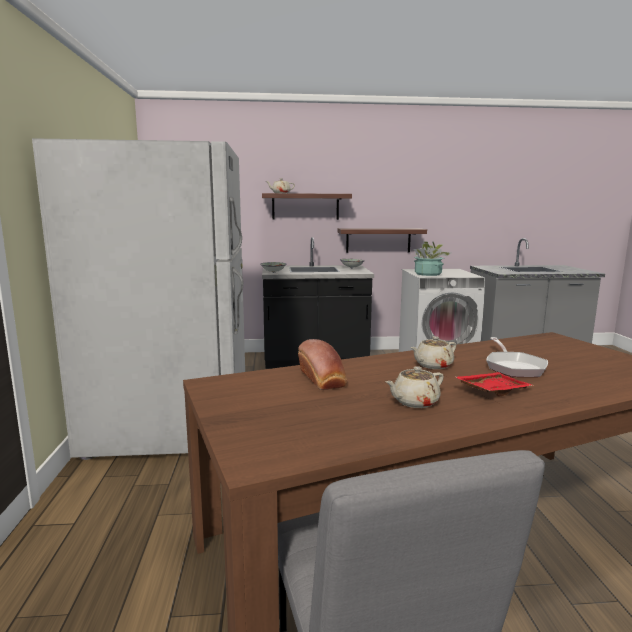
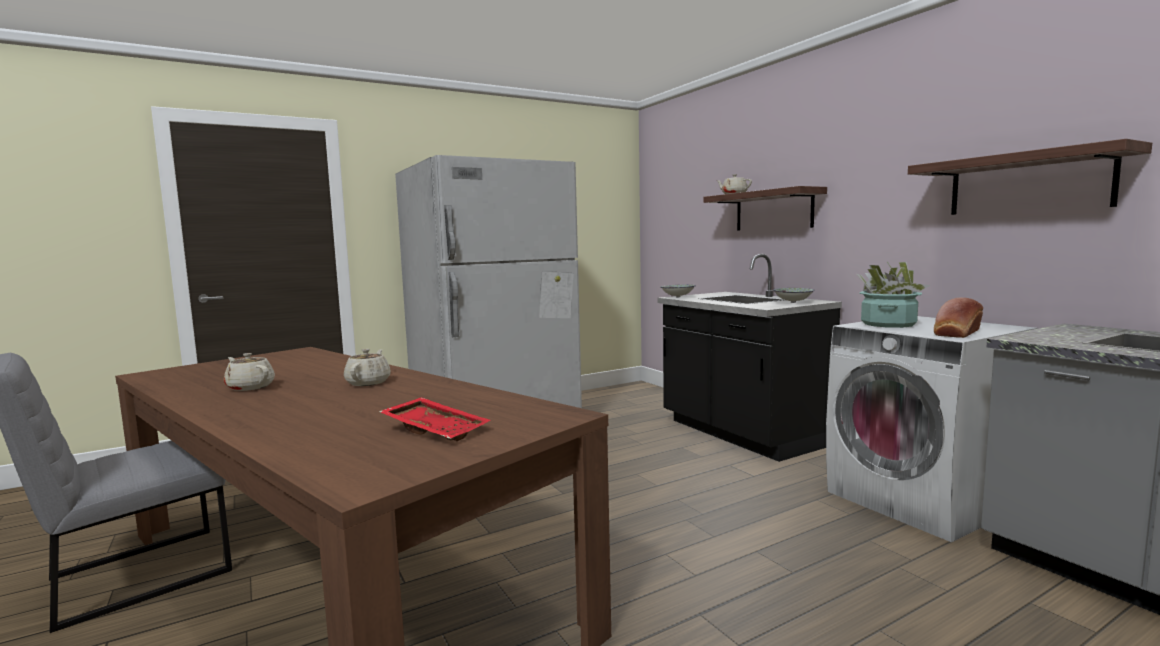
camera: 65 degrees right, 5 degrees down
bread [298,339,347,390] -> bread moved to [934,297,983,338]
shelf [337,228,427,253] -> shelf moved to [908,139,1152,215]
beige teapot [410,336,456,369] -> beige teapot turned 60 degrees clockwise [344,349,391,386]
red tray [456,372,534,396] -> red tray moved to [379,397,491,441]
frying pan [486,337,548,377] -> none

